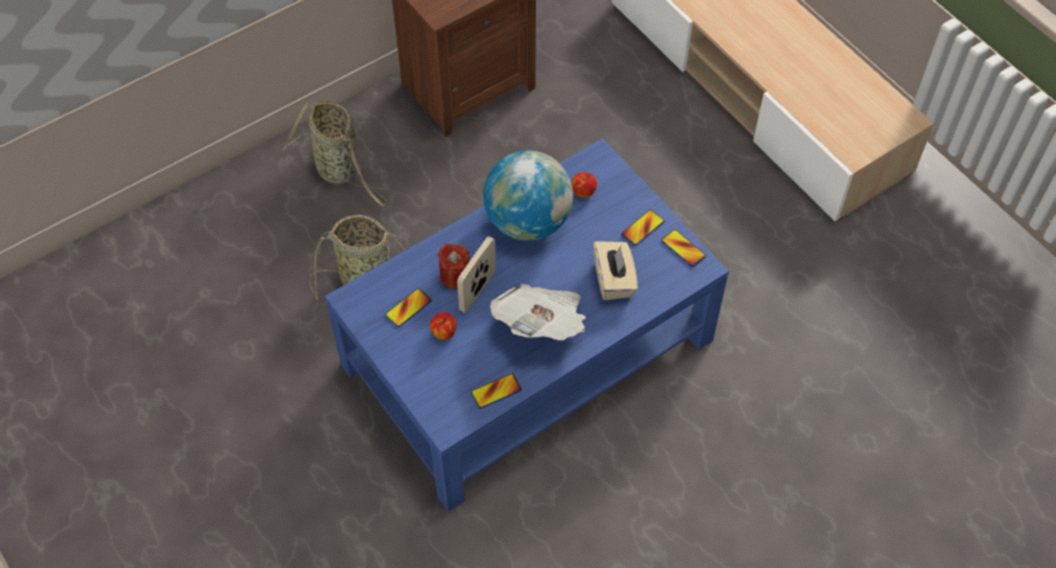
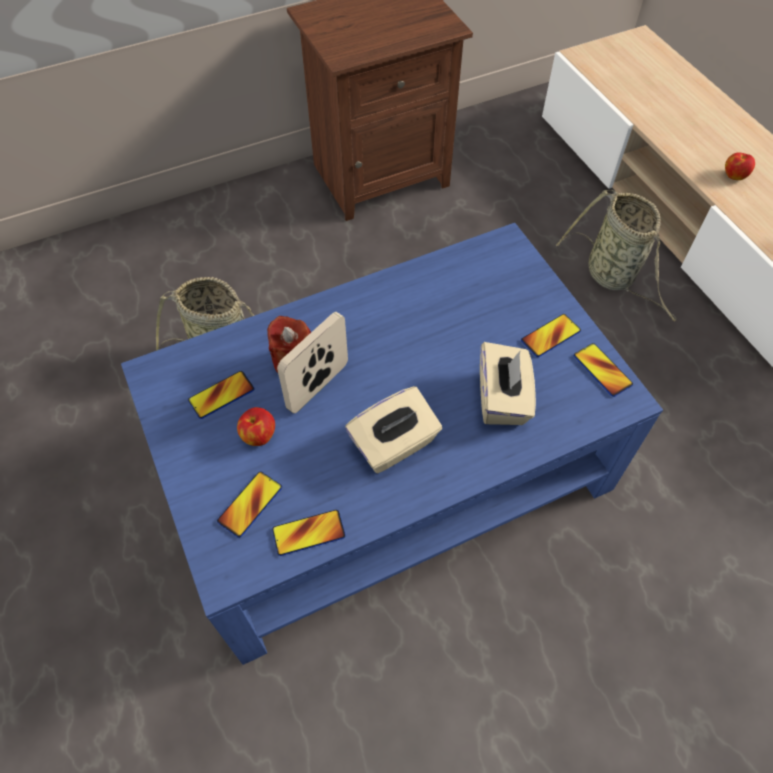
camera: 10 degrees right, 0 degrees up
basket [283,101,388,207] -> basket moved to [556,190,677,322]
globe [483,151,573,241] -> none
newspaper [490,284,586,340] -> beige tissue box [345,386,442,474]
apple [571,172,597,198] -> apple moved to [725,152,755,180]
none -> phone [217,472,282,538]

